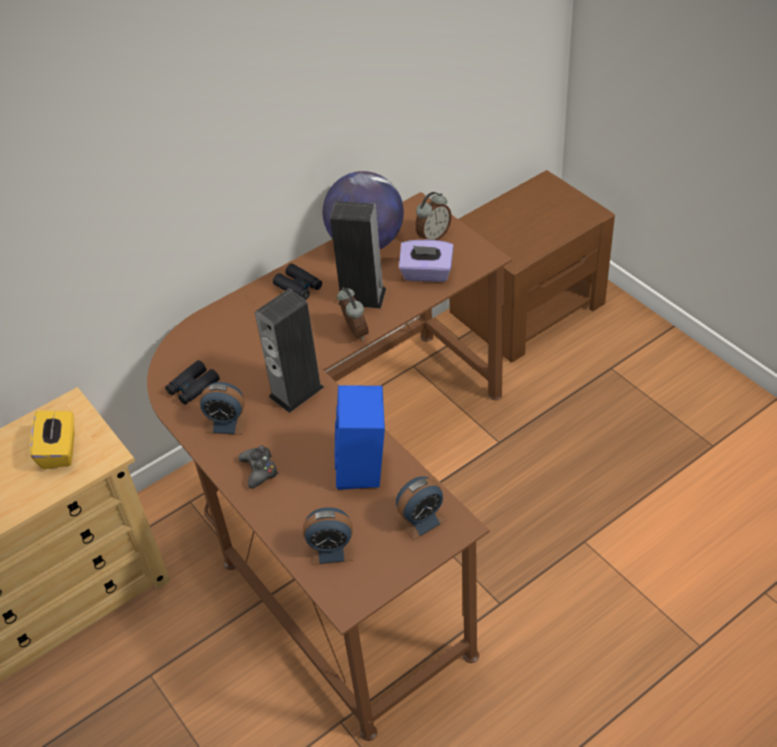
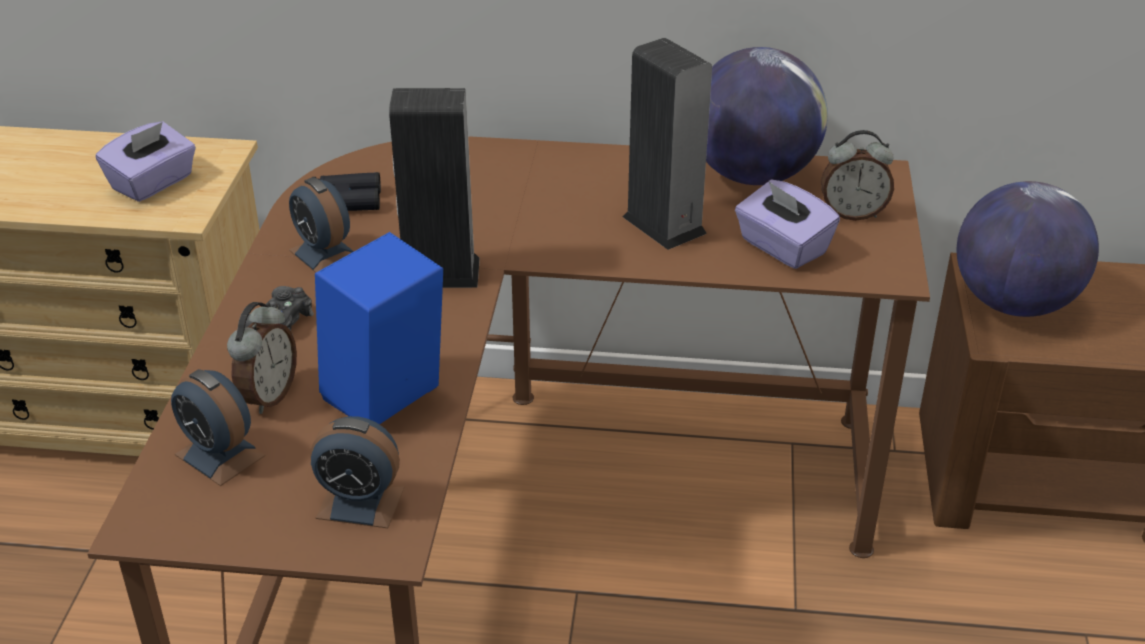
camera: 40 degrees right, 10 degrees down
yellow tissue box [30,411,74,469] -> purple tissue box [96,121,196,202]
black binoculars [273,264,322,300] -> none
alarm clock [337,288,369,340] -> alarm clock moved to [227,302,297,414]
none -> globe [957,181,1099,317]

